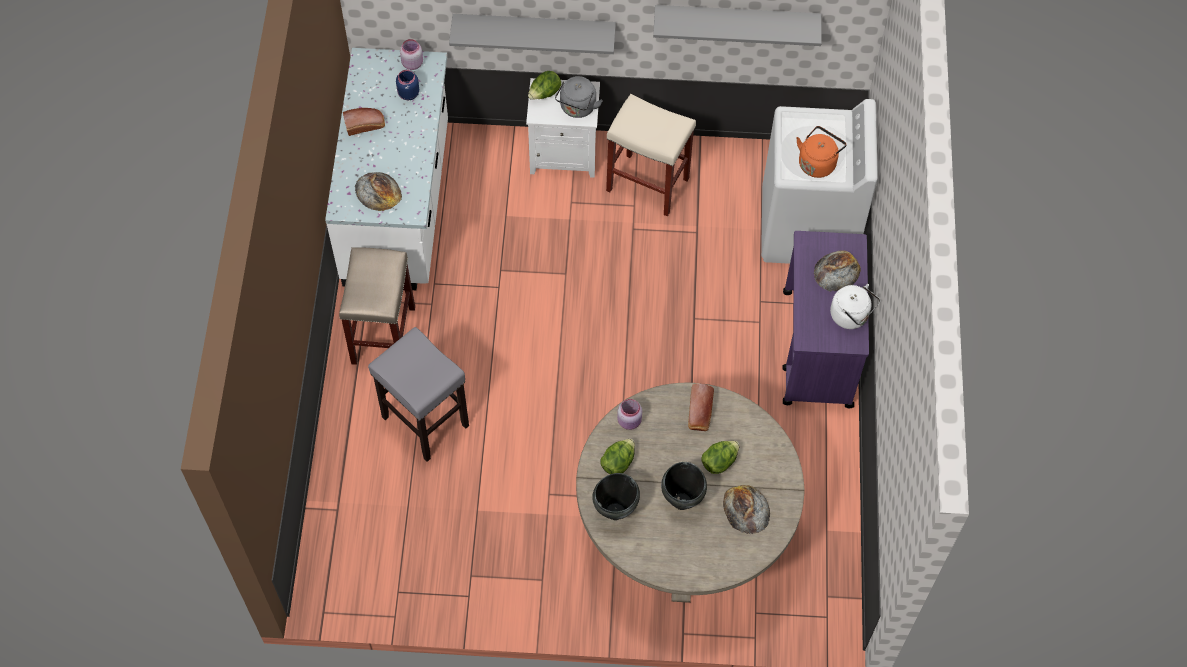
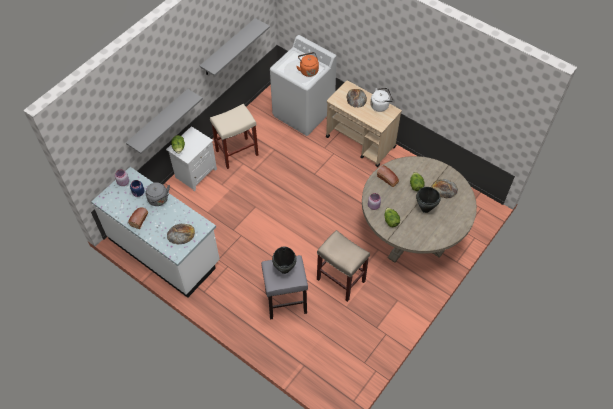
camera: 55 degrees left, 5 degrees down
beige stool [339,247,415,365] -> beige stool moved to [317,230,370,302]
grey kettle [555,76,603,118] -> grey kettle moved to [146,182,170,206]
black cooking pot [592,473,640,520] -> black cooking pot moved to [272,246,297,274]
purple cart [783,231,869,408] -> beige cart [326,80,402,167]

